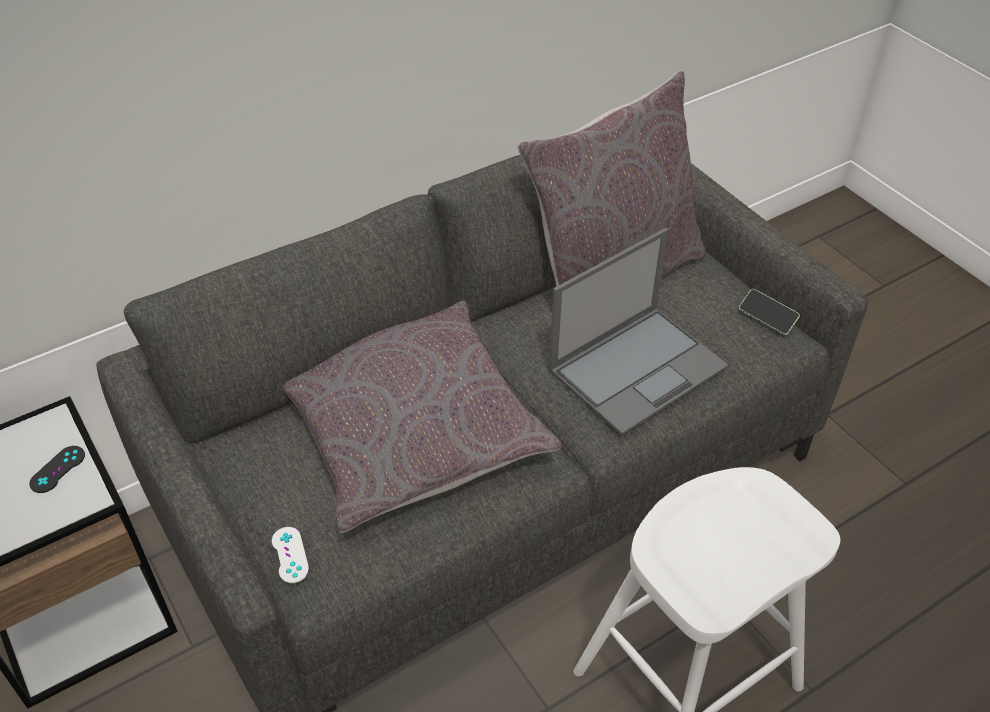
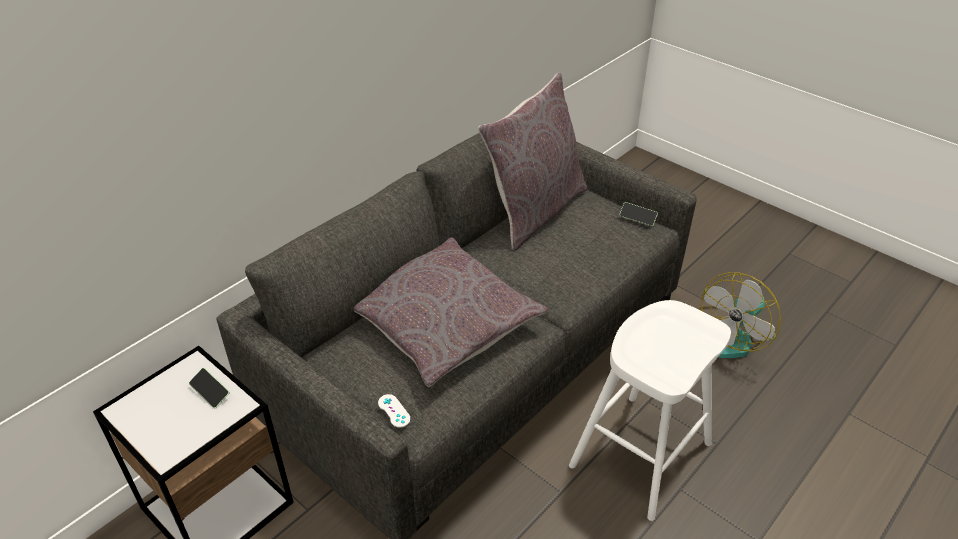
camera: 15 degrees left, 5 degrees down
black game controller [29,446,85,493] -> phone [189,368,230,408]
laptop [549,228,728,436] -> none
none -> fan [698,272,781,358]

